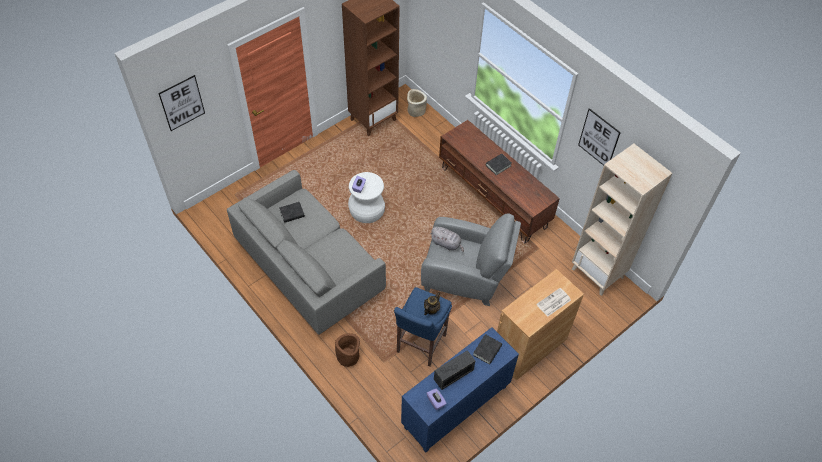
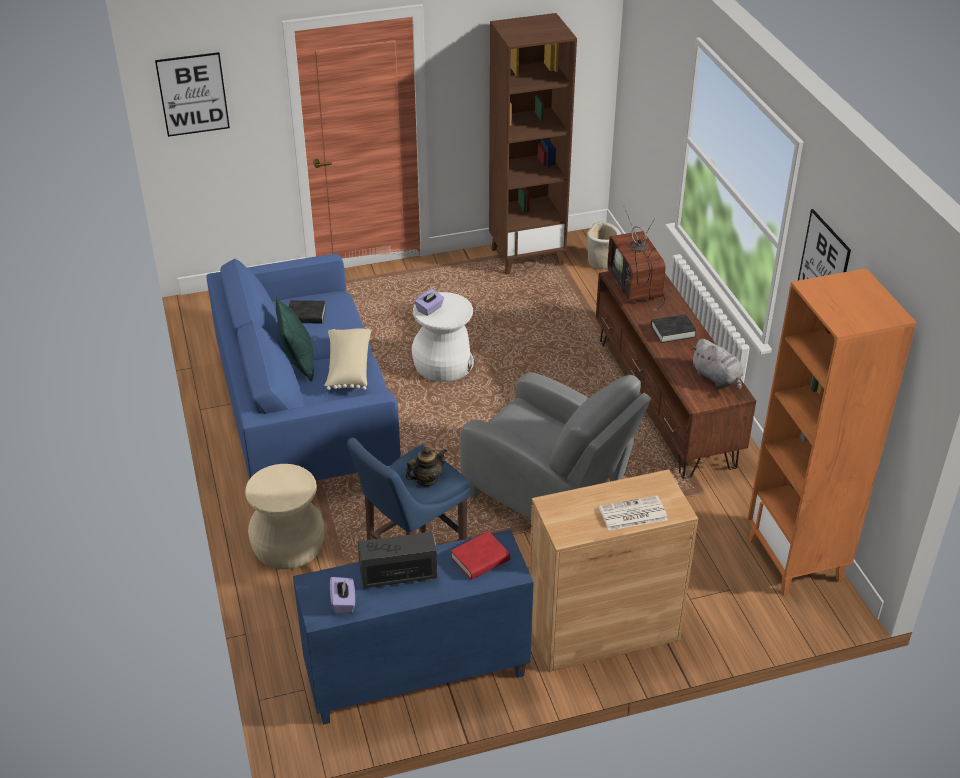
camera: 25 degrees right, 15 degrees down
grey sofa [227,170,386,335] -> blue sofa [207,254,401,481]
brown planter [335,333,360,367] -> beige stool [245,464,324,569]
grey plush toy [430,226,464,252] -> grey plush toy moved to [691,339,743,390]
black book [473,334,502,365] -> red book [451,531,510,580]
beige bookcase [572,144,672,296] -> orange bookcase [747,268,917,595]
none -> green pillow [276,297,314,382]
none -> beige pillow [324,328,371,390]
none -> television [607,206,666,311]

